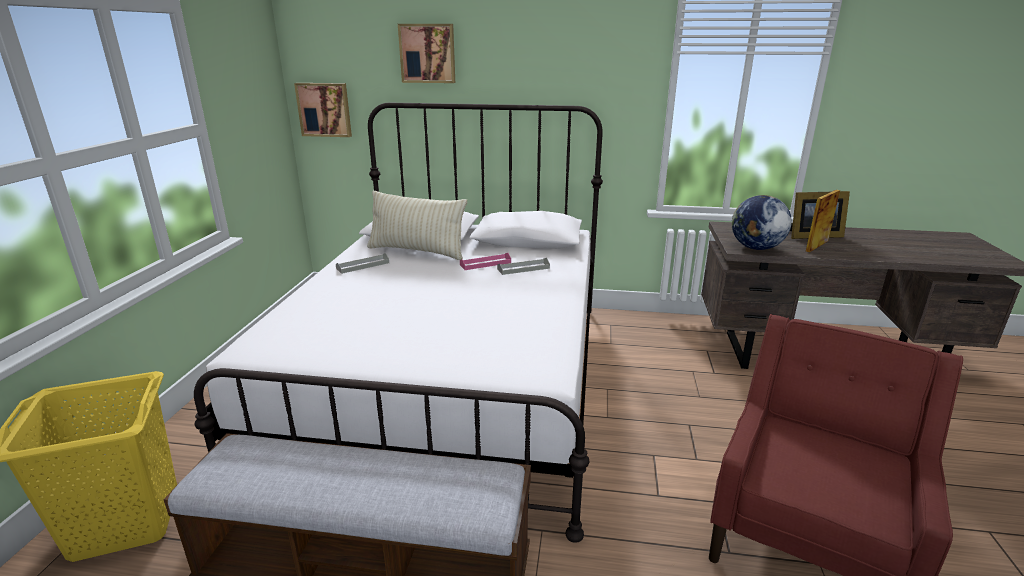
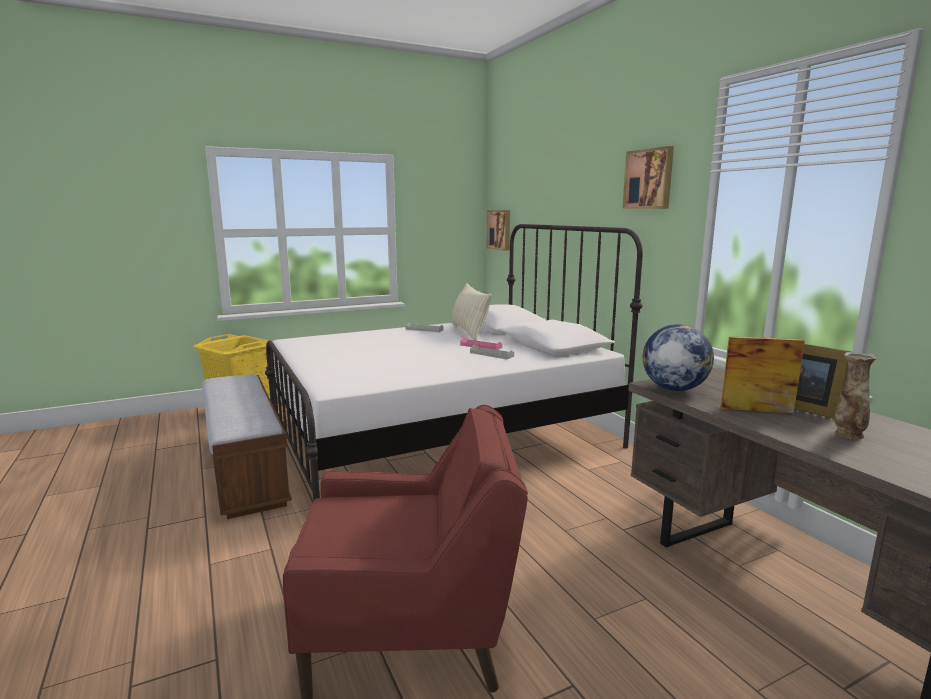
camera: 55 degrees right, 10 degrees down
picture [398,24,455,83] -> picture moved to [622,146,674,209]
none -> vase [835,352,878,439]

